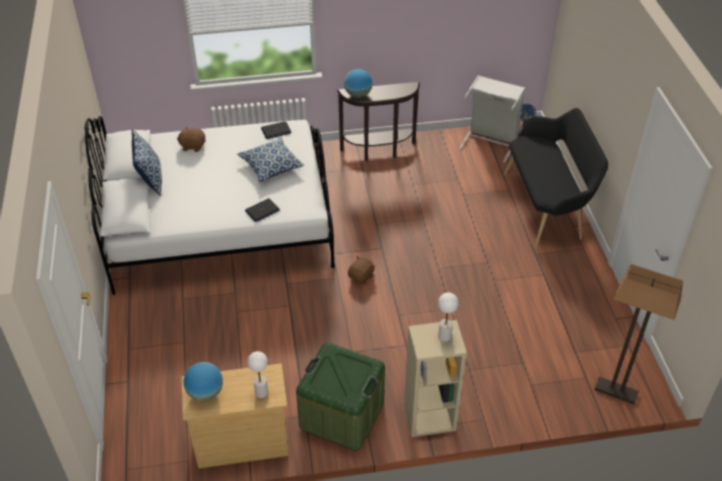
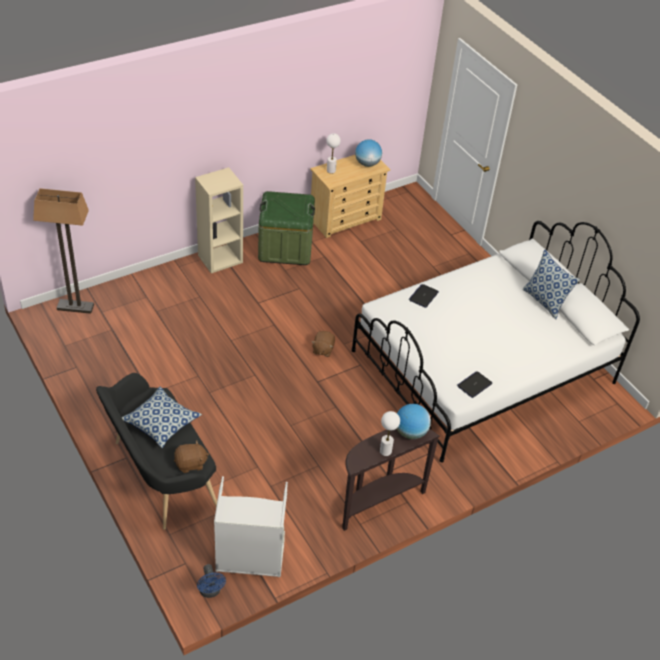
camera: 155 degrees right, 0 degrees up
brown plush toy [177,127,206,152] -> brown plush toy moved to [174,441,209,473]
pillow [237,138,304,182] -> pillow moved to [122,387,202,448]
white table lamp [438,292,459,342] -> white table lamp moved to [380,411,400,456]

